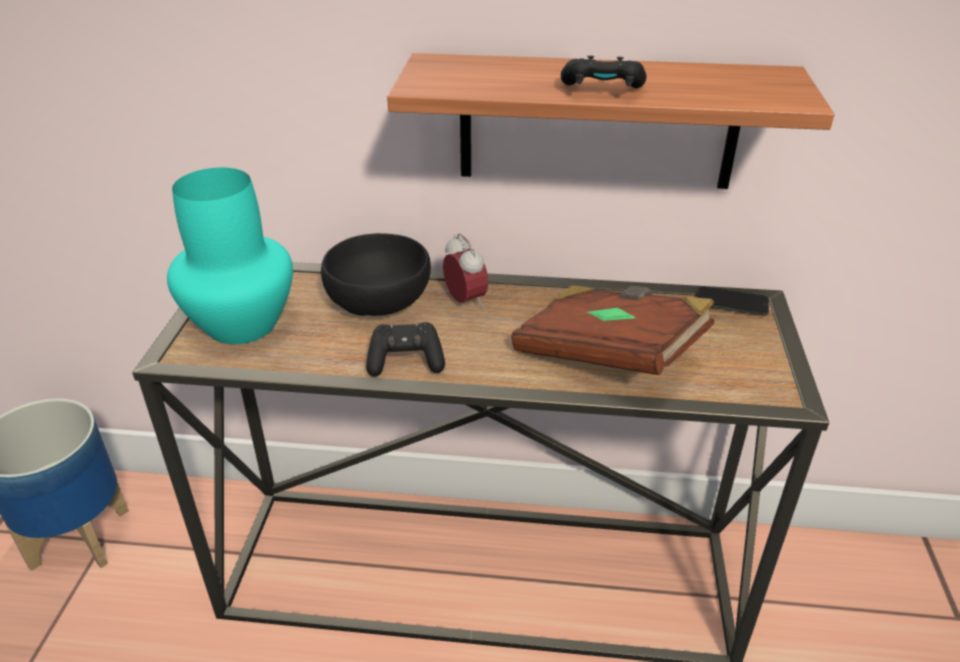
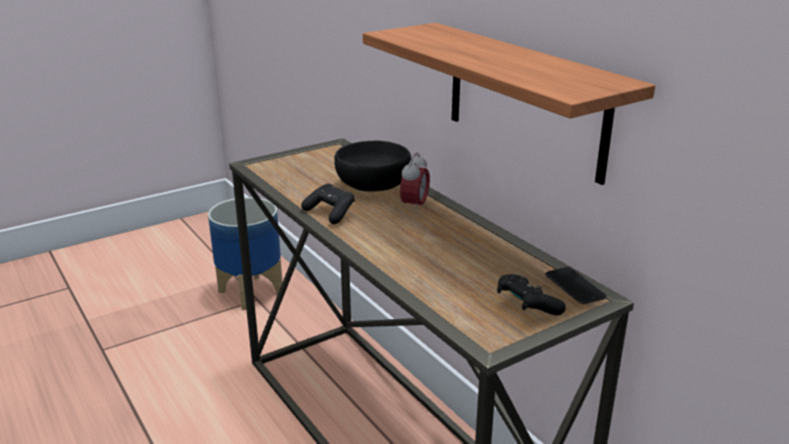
camera: 50 degrees right, 10 degrees down
turquoise vase [167,167,293,344] -> none
brown book [511,285,715,375] -> none
black game controller [561,55,646,88] -> black game controller moved to [497,274,566,316]

